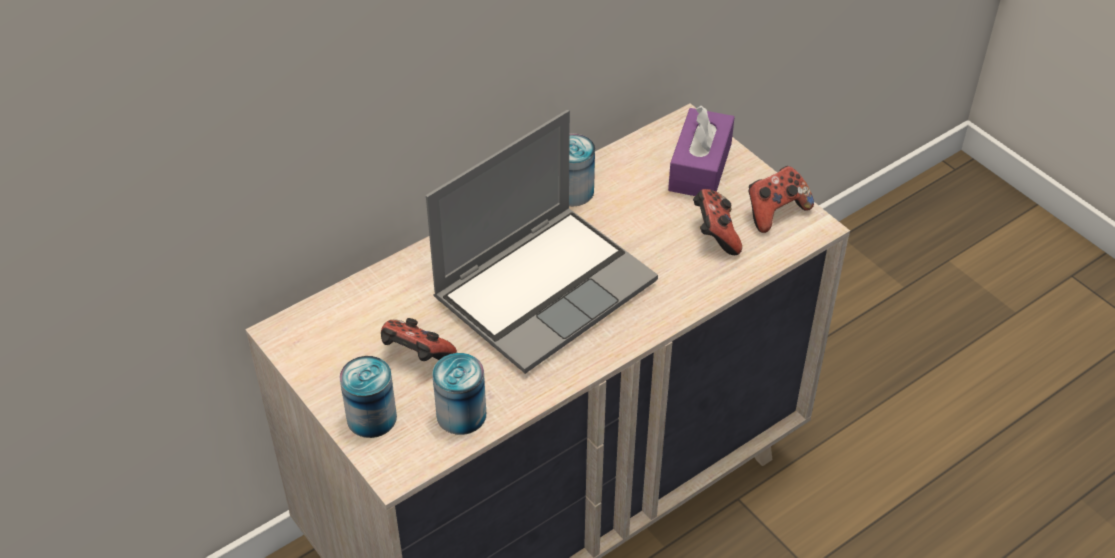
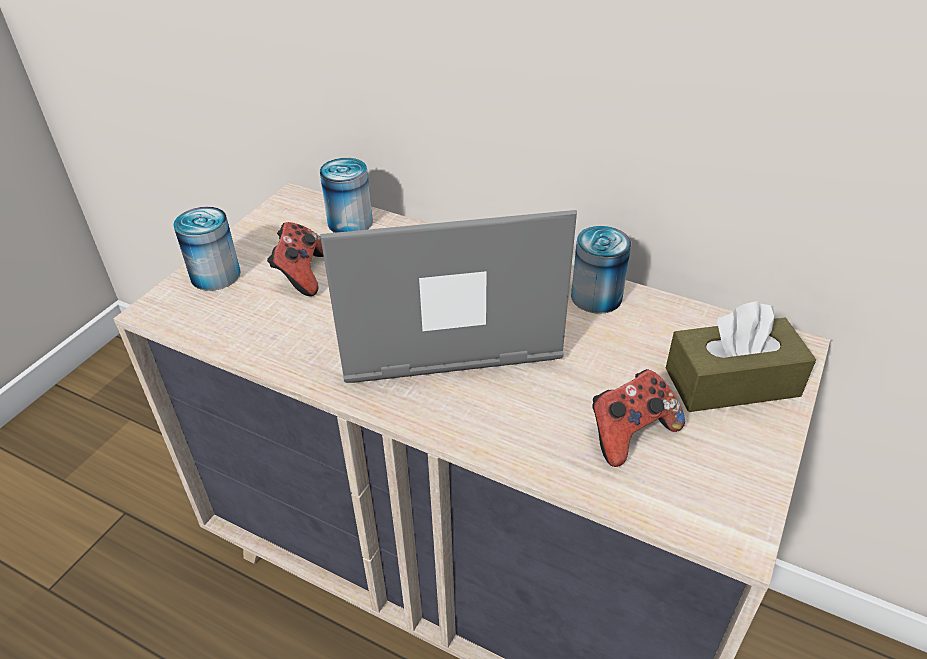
camera: 65 degrees right, 5 degrees down
laptop [426,110,658,374] -> laptop turned 150 degrees clockwise [320,210,577,383]
can [432,353,486,435] -> can moved to [320,158,373,233]
purple tissue box [668,105,735,196] -> brown tissue box [666,301,816,412]
game controller [748,166,814,233] -> none

